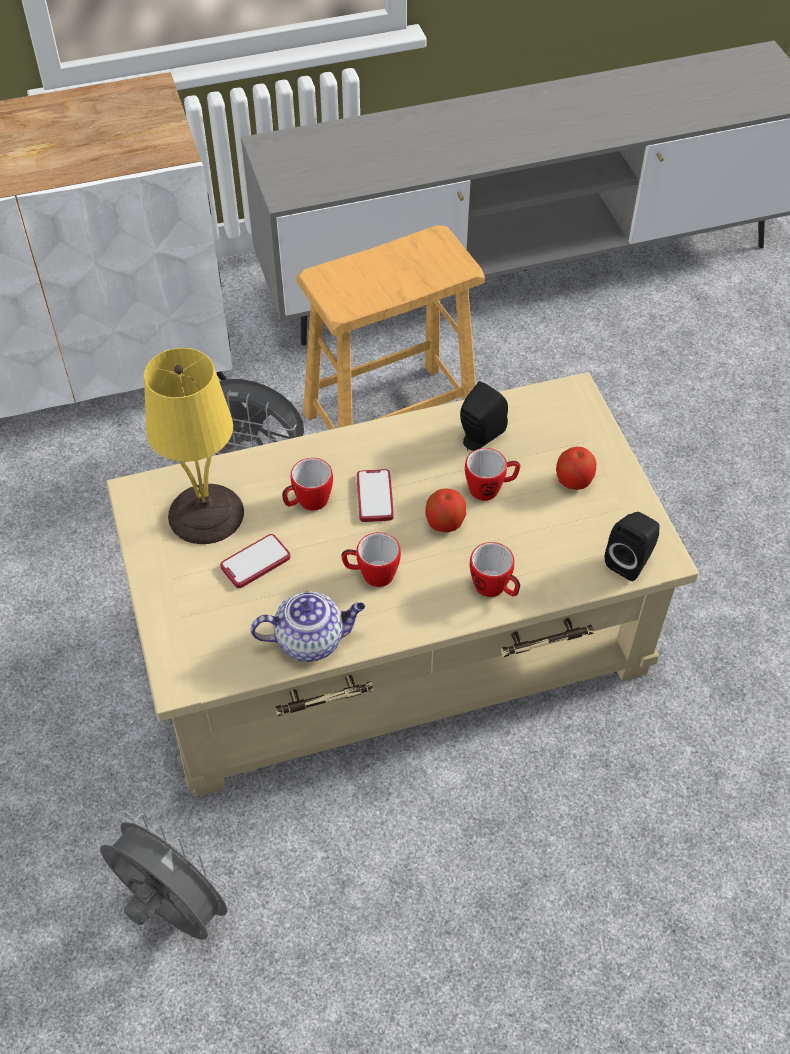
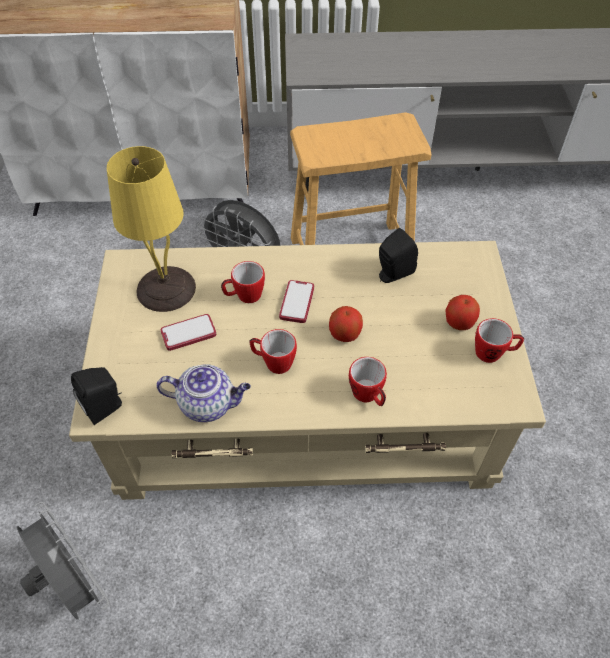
camera: 15 degrees right, 0 degrees up
mug [465,448,520,501] -> mug moved to [475,318,524,363]
black speaker [605,512,659,581] -> black speaker moved to [71,367,122,425]

